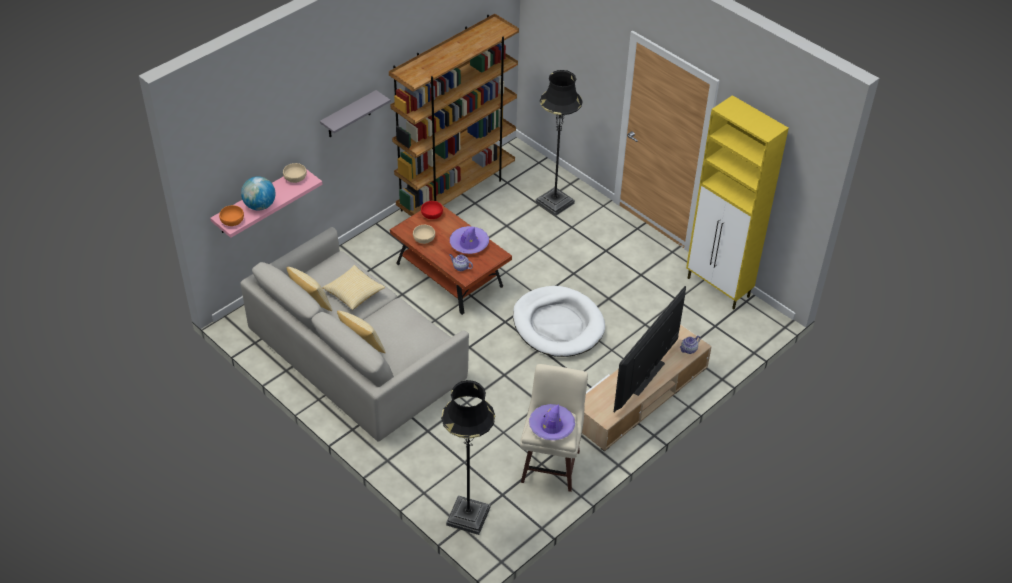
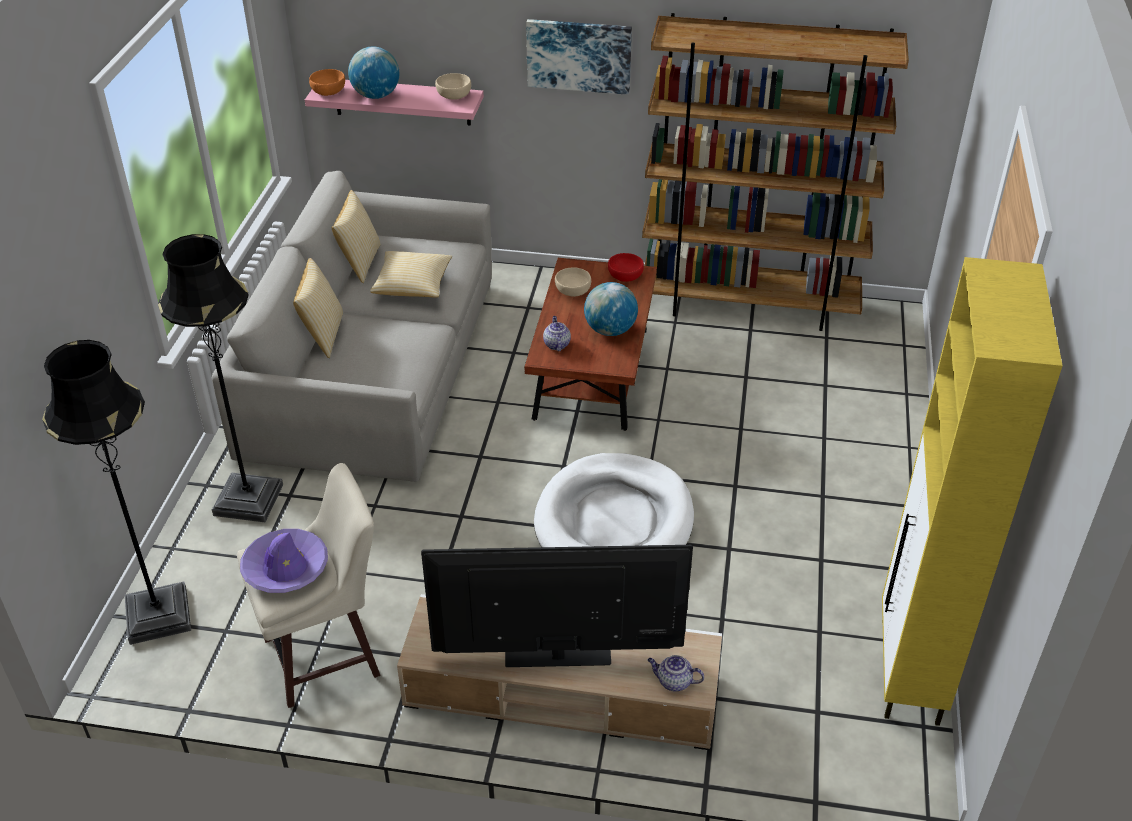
camera: 55 degrees right, 5 degrees down
grey shelf [320,90,391,137] -> picture [526,19,632,95]
purple hat [450,226,489,254] -> globe [584,282,638,336]
black floor lamp [535,70,583,216] -> black floor lamp moved to [158,234,283,522]

